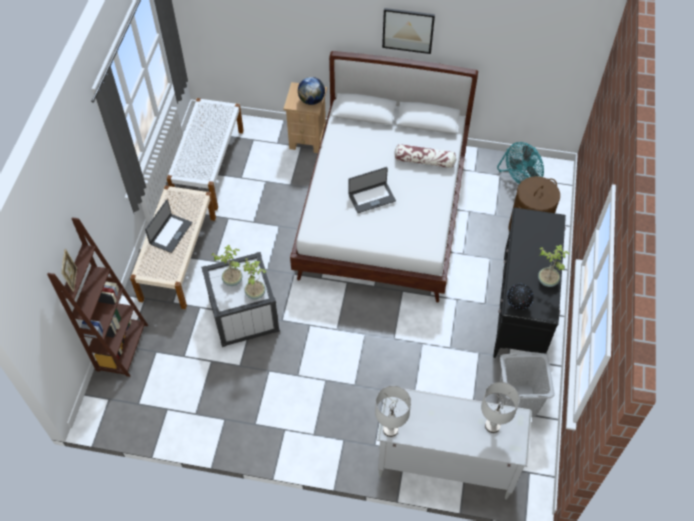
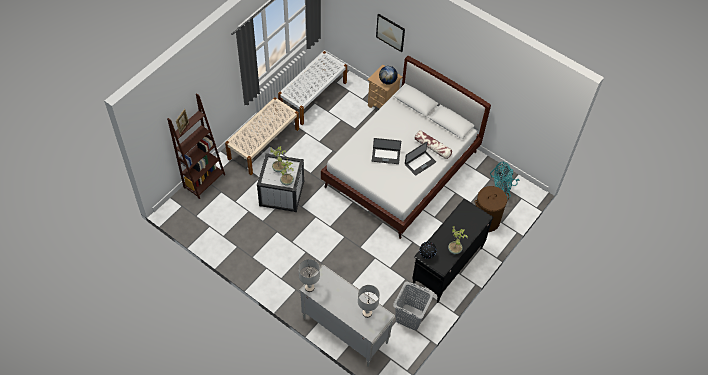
camera: 25 degrees right, 0 degrees up
laptop [145,200,192,253] -> laptop moved to [405,142,436,176]
picture [382,8,435,54] -> picture moved to [376,14,405,52]

